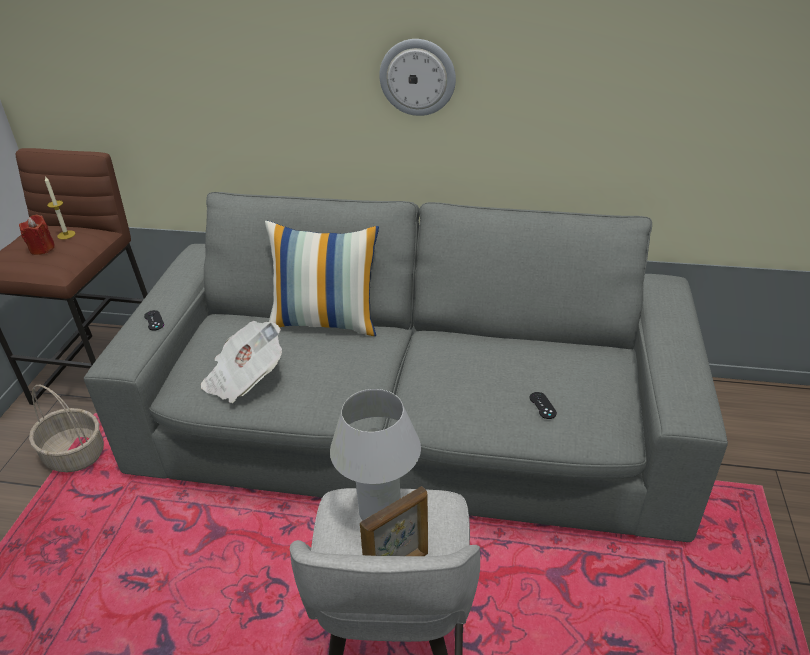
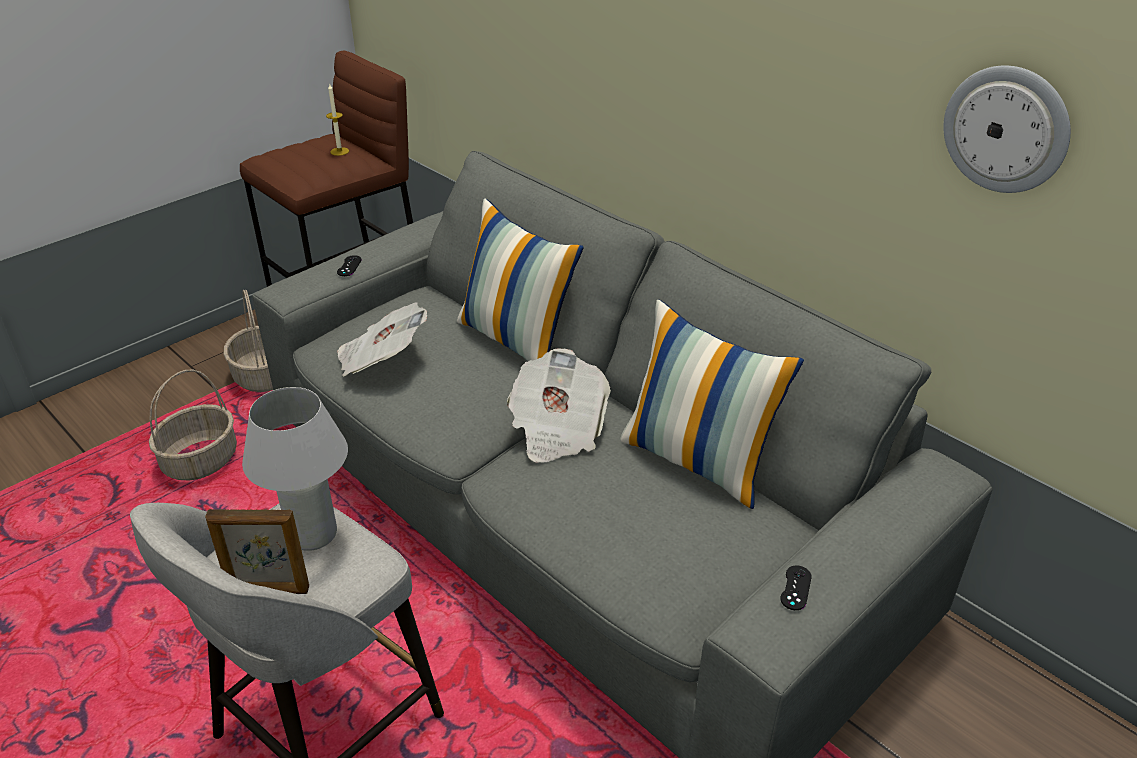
camera: 35 degrees right, 0 degrees up
red candle [19,215,55,255] -> none
wall clock [379,39,456,116] -> wall clock moved to [943,65,1071,193]
black game controller [530,392,557,419] -> black game controller moved to [780,565,812,610]
none -> basket [149,370,237,480]
none -> newspaper [507,348,611,463]
none -> pillow [620,300,804,509]

